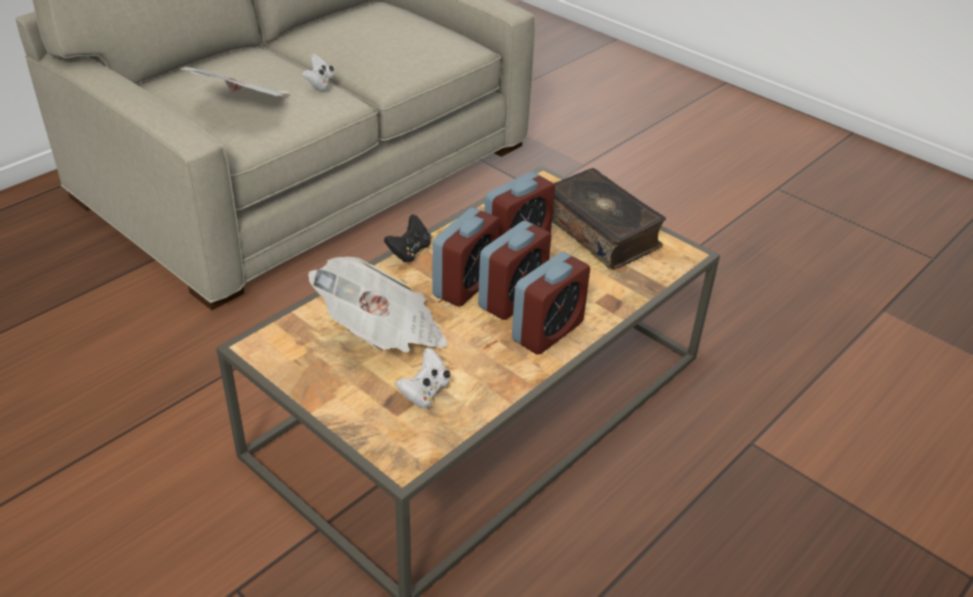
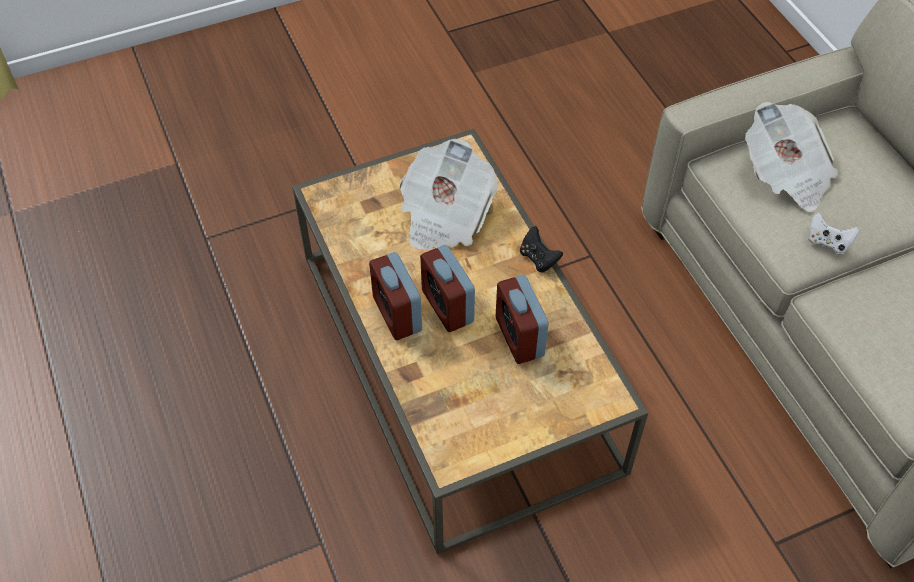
camera: 115 degrees right, 15 degrees up
white game controller [396,348,450,408] -> none
alarm clock [433,208,500,306] -> none
book [552,168,666,270] -> none

